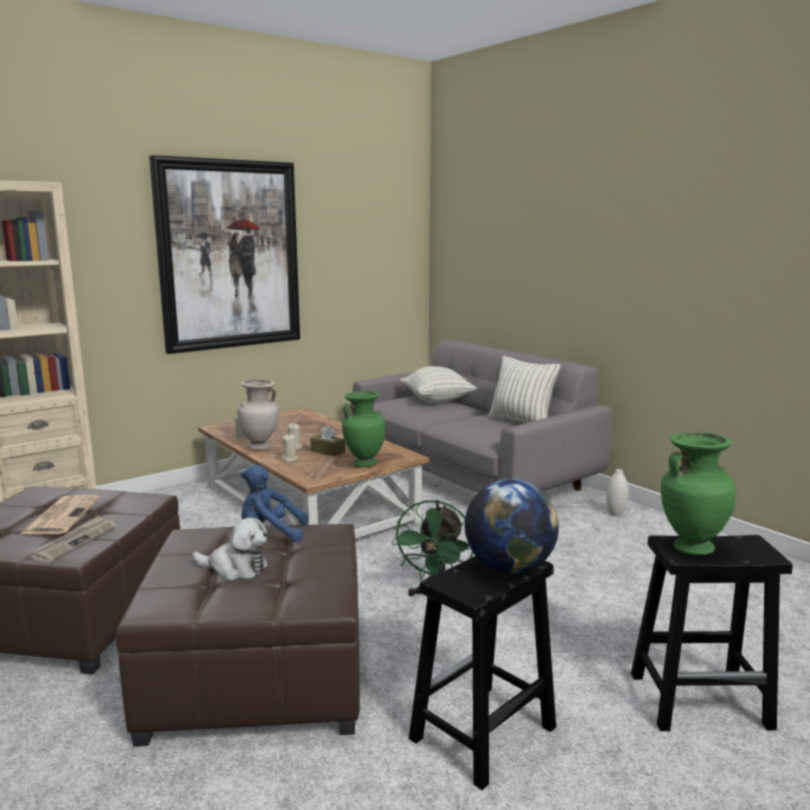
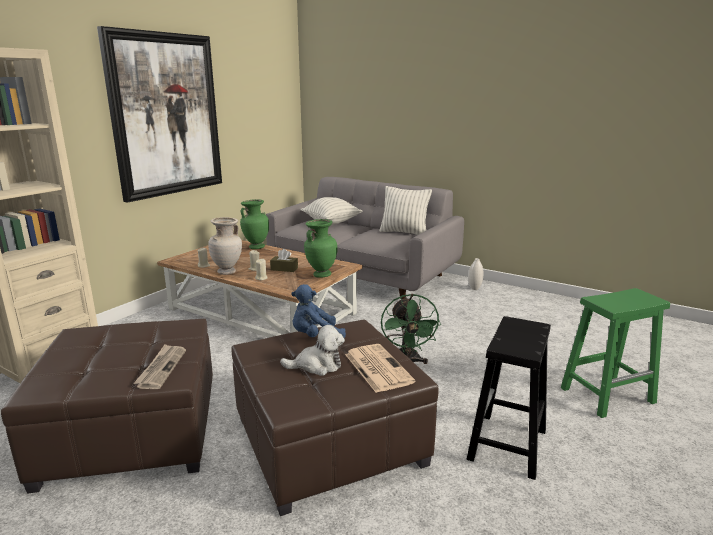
camera: 20 degrees left, 5 degrees up
newspaper [21,495,100,535] -> newspaper moved to [345,344,415,393]
globe [465,479,559,574] -> none
black stool [631,535,793,731] -> green stool [561,288,670,418]
green vase [661,432,736,555] -> green vase moved to [240,199,269,249]

